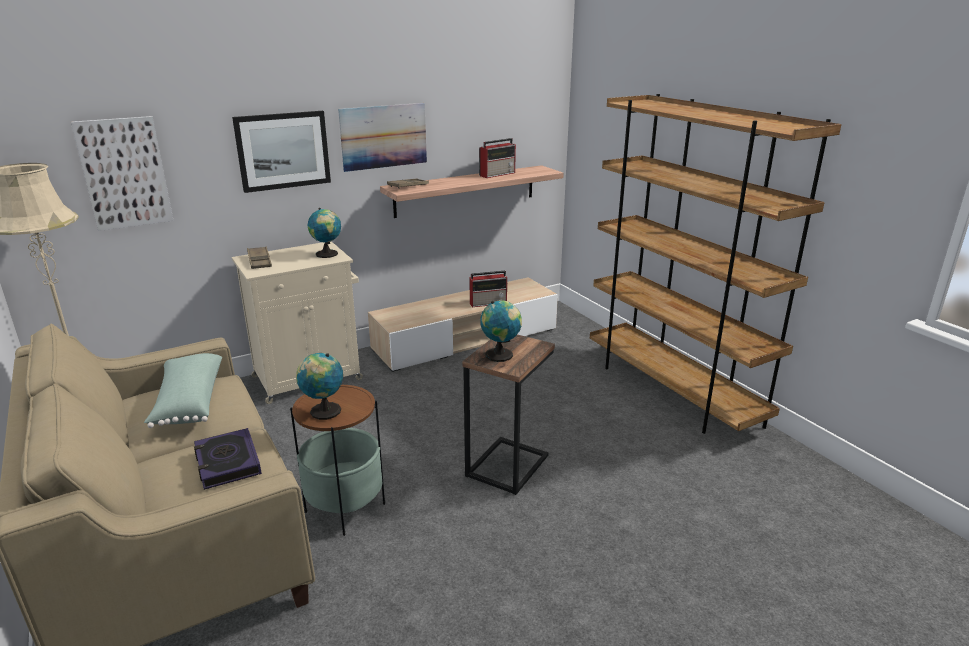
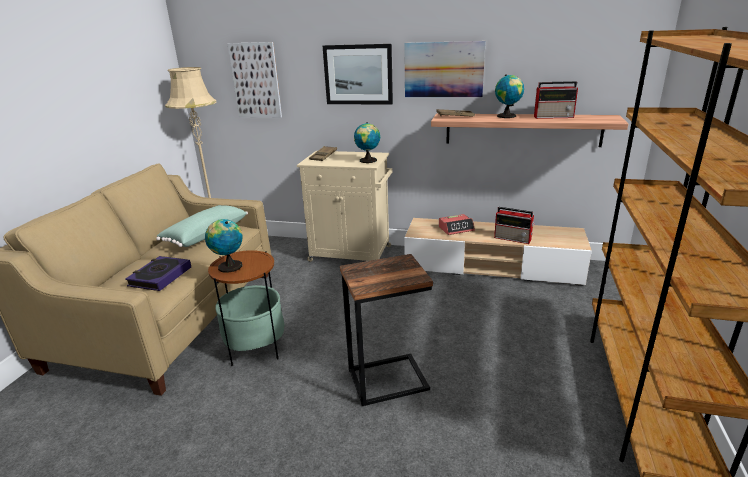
camera: 45 degrees right, 0 degrees up
globe [480,300,522,362] -> globe moved to [495,74,524,118]
none -> alarm clock [439,214,475,235]

